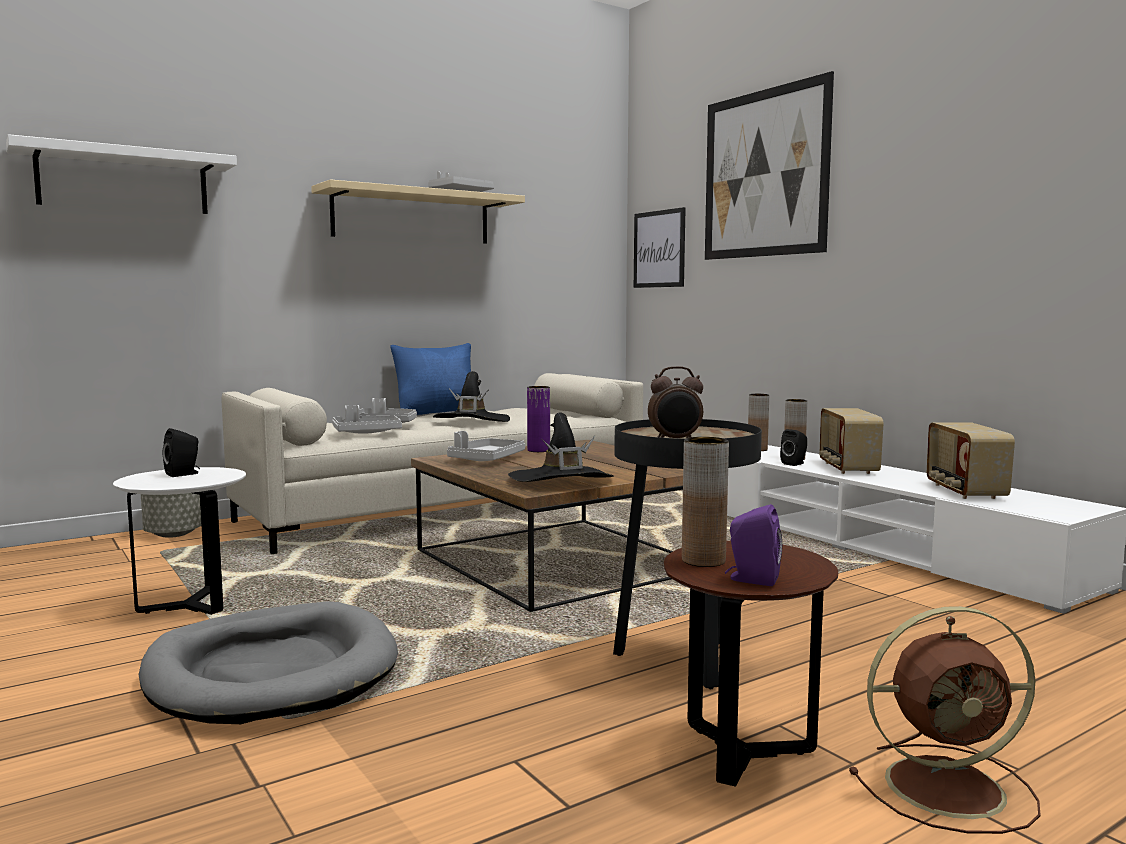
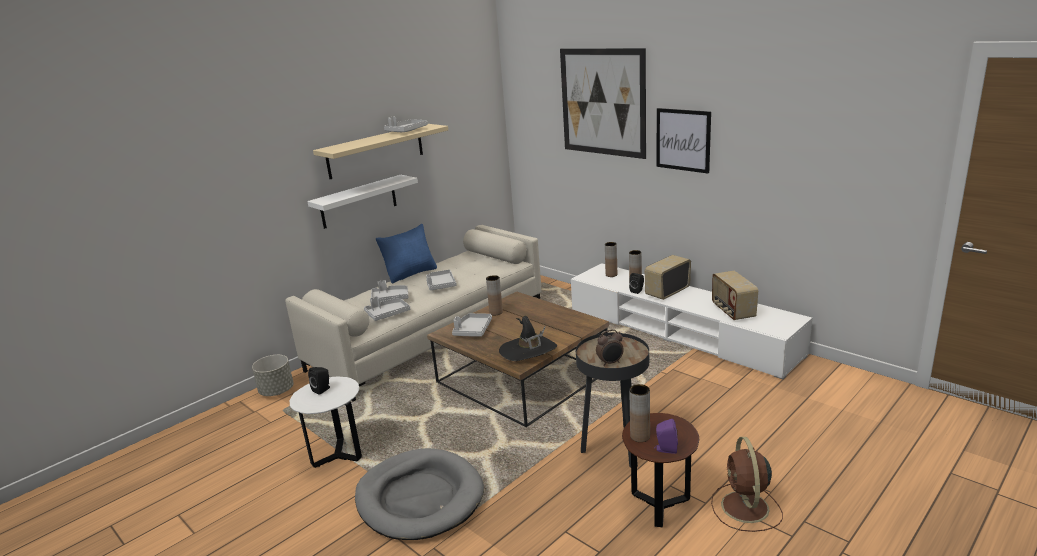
camera: 10 degrees left, 15 degrees up
white shelf [6,134,237,214] -> white shelf moved to [307,175,418,229]
black hat [433,371,510,422] -> grey tray [426,269,457,290]
purple vase [527,386,550,452] -> brown vase [486,275,503,315]
picture [634,207,686,288] -> picture moved to [657,108,711,174]
radio [819,408,883,474] -> radio turned 60 degrees clockwise [645,255,691,300]
brown fan [849,606,1041,834] -> brown fan turned 105 degrees clockwise [711,437,783,532]

